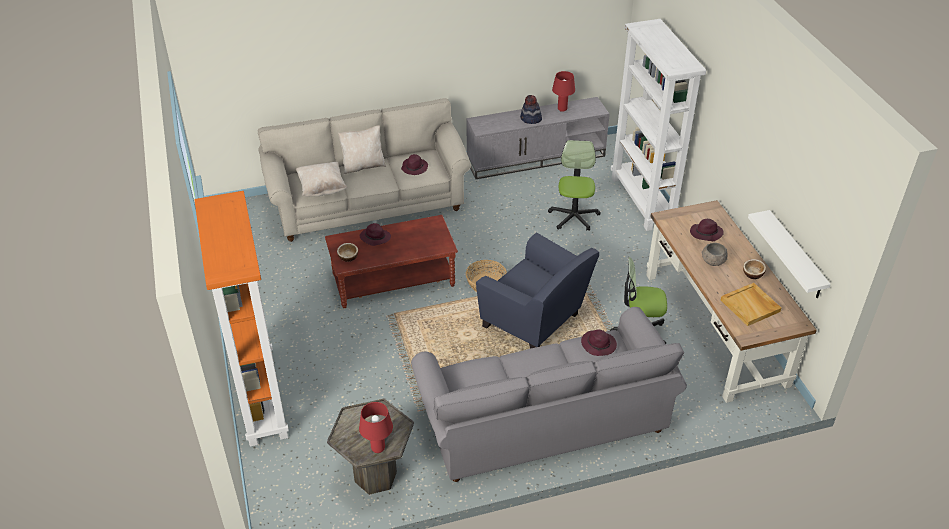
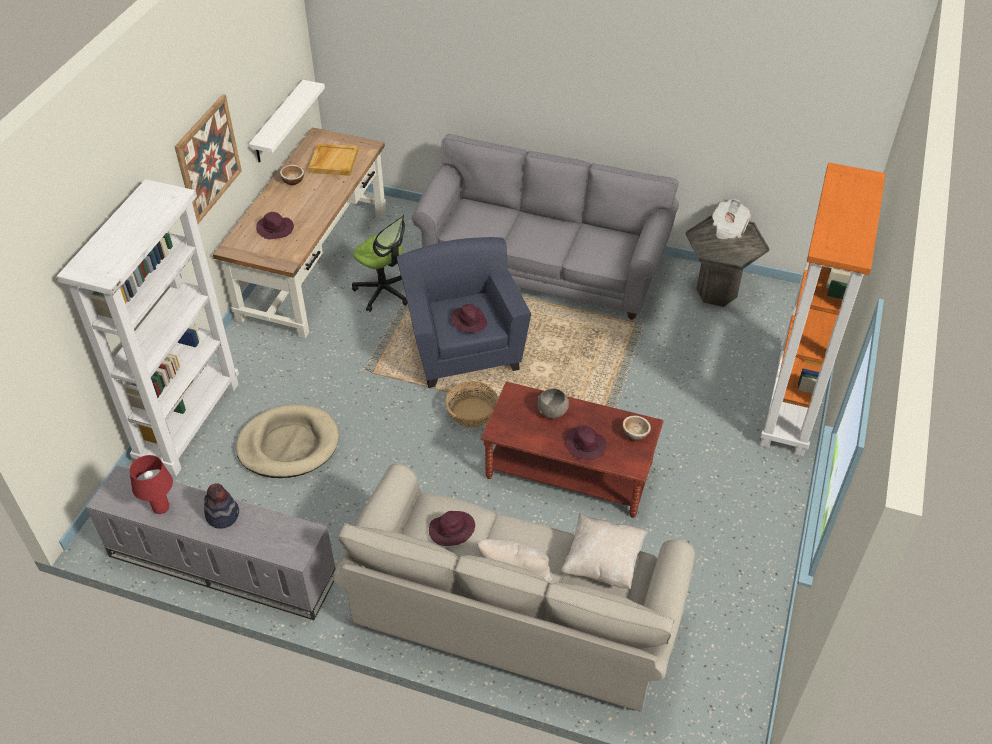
camera: 145 degrees left, 5 degrees up
red table lamp [359,402,393,453] -> newspaper [712,199,751,239]
office chair [548,140,601,231] -> beige dog bed [236,405,339,478]
purple hat [581,330,617,356] -> purple hat moved to [451,304,487,333]
grey bowl [701,243,728,266] -> grey bowl moved to [538,388,569,418]
none -> picture [175,94,242,224]

